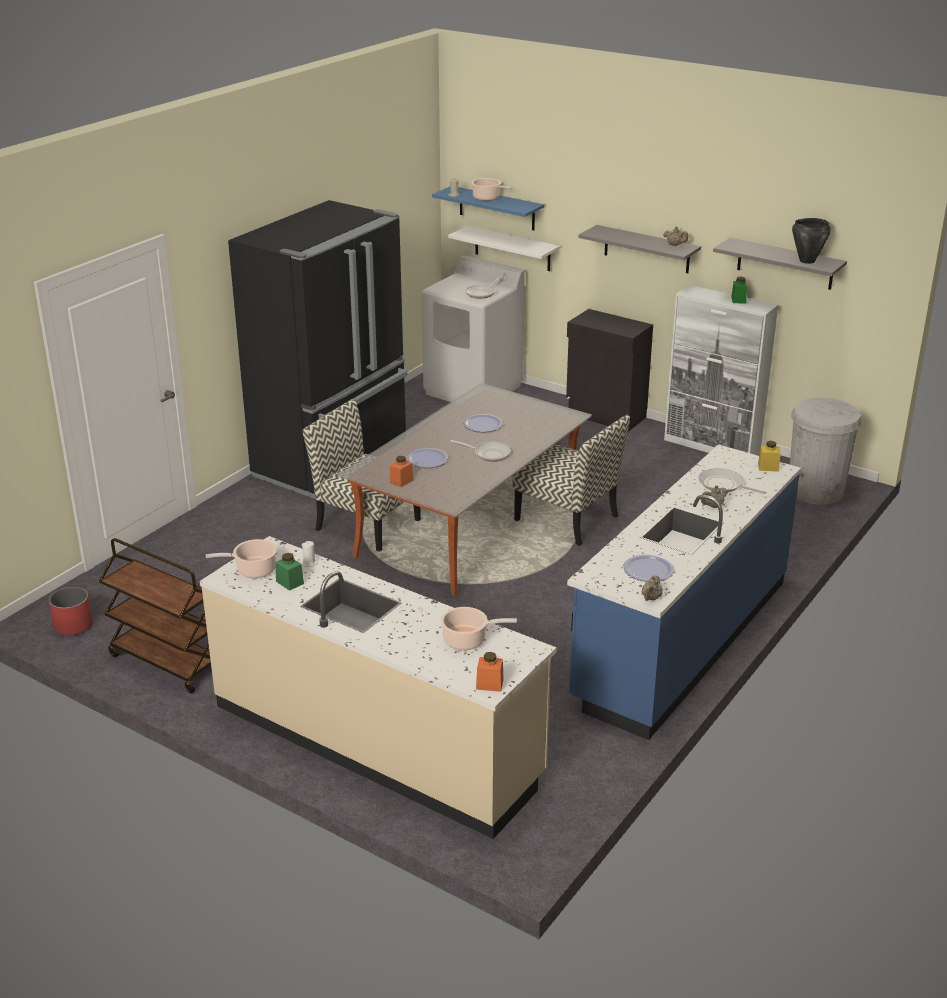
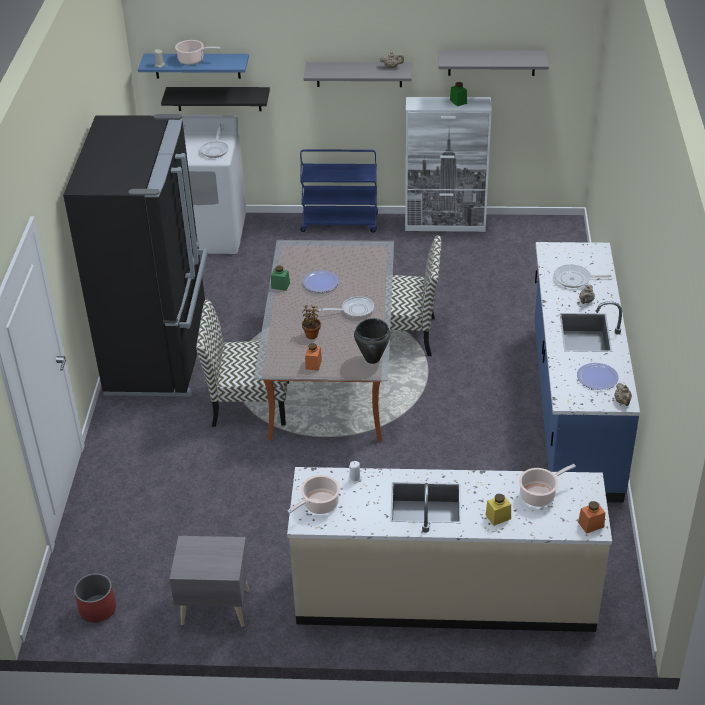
camera: 30 degrees left, 10 degrees up
brown cart [99,538,211,693] -> grey nightstand [170,536,250,627]
green jar [275,553,304,591] -> green jar moved to [271,265,290,291]
plate [407,448,448,468] -> potted plant [302,305,321,339]
white shelf [448,226,560,271] -> black shelf [161,87,270,111]
black cabinet [566,309,653,432] -> blue cart [300,149,378,233]
yellow jar [758,441,781,472] -> yellow jar moved to [485,494,511,526]
white trash can [790,398,862,505] -> none
black cooking pot [792,218,831,264] -> black cooking pot moved to [354,318,390,364]

